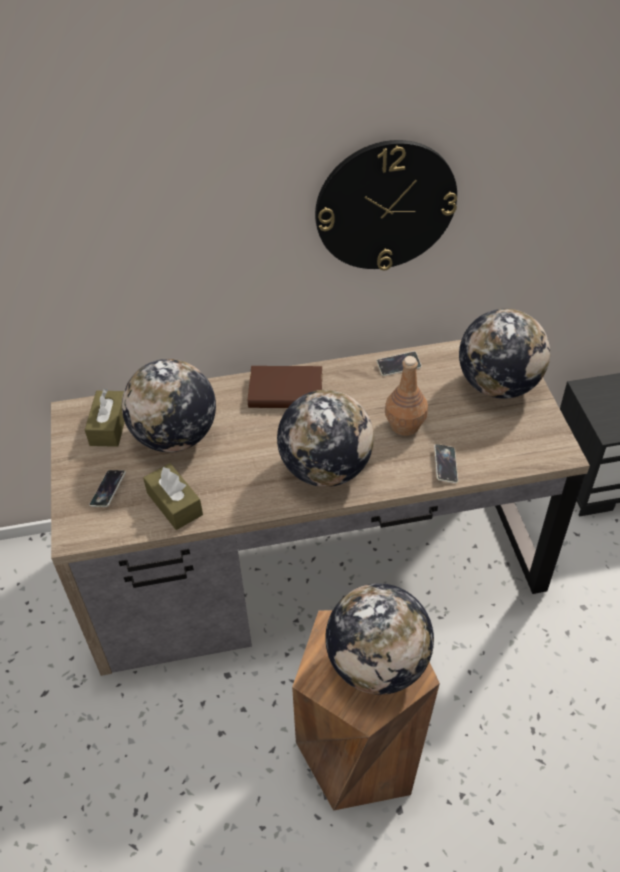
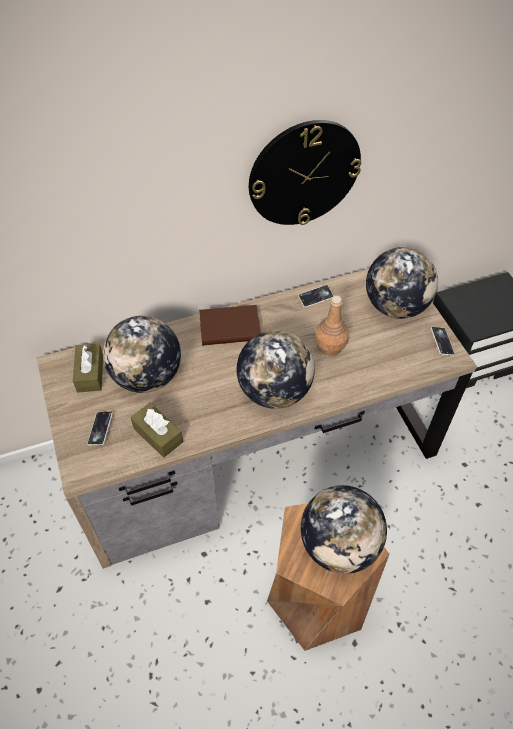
camera: 10 degrees left, 5 degrees up
phone [434,444,458,483] -> phone moved to [431,327,455,356]

